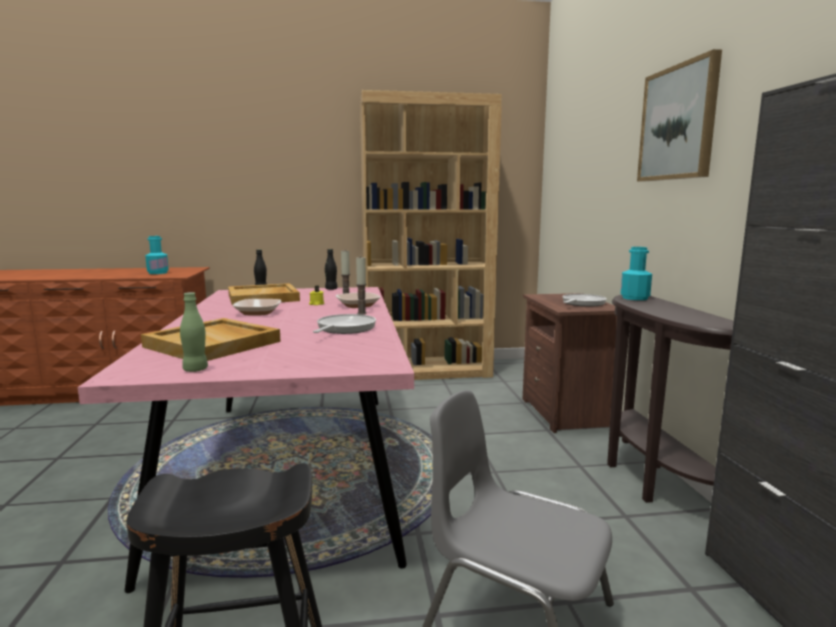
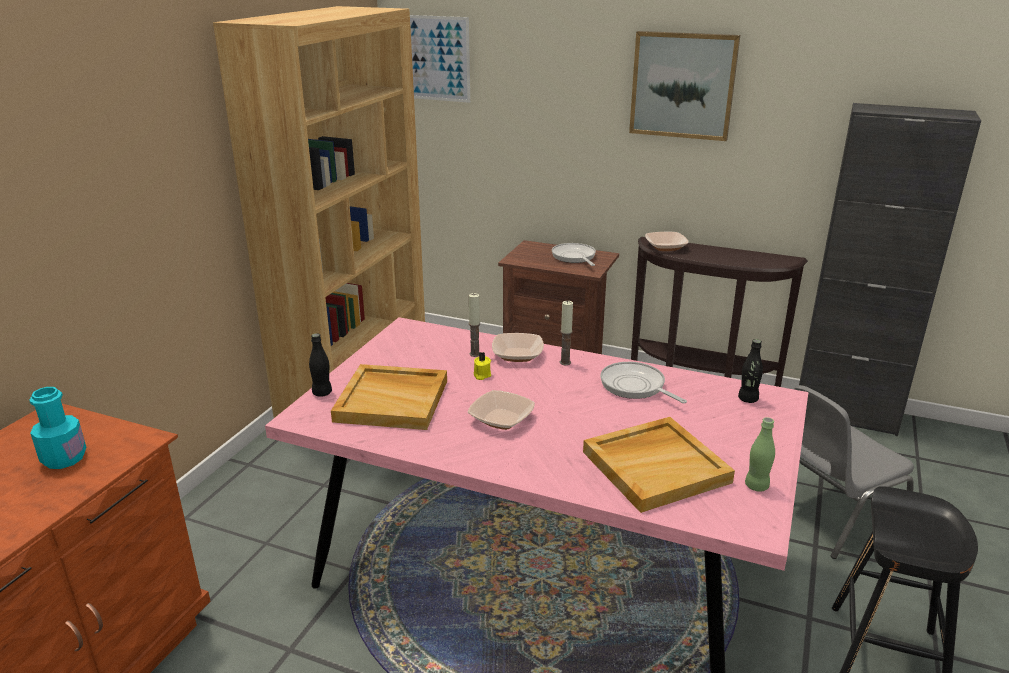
camera: 60 degrees left, 15 degrees up
black bottle [325,249,338,290] -> black bottle moved to [738,339,763,403]
turquoise bottle [621,247,652,300] -> bowl [645,232,688,251]
none -> picture [410,15,470,103]

